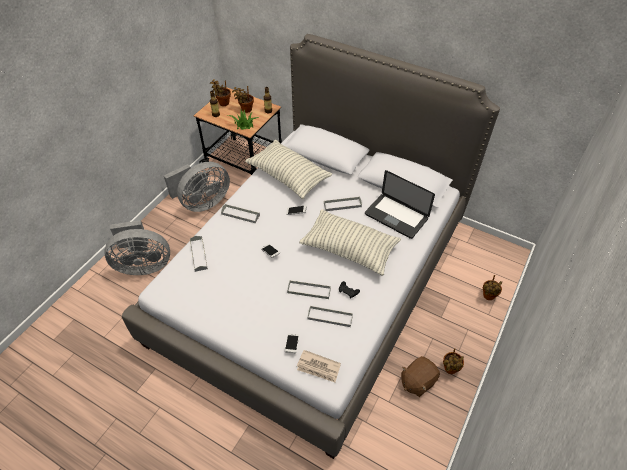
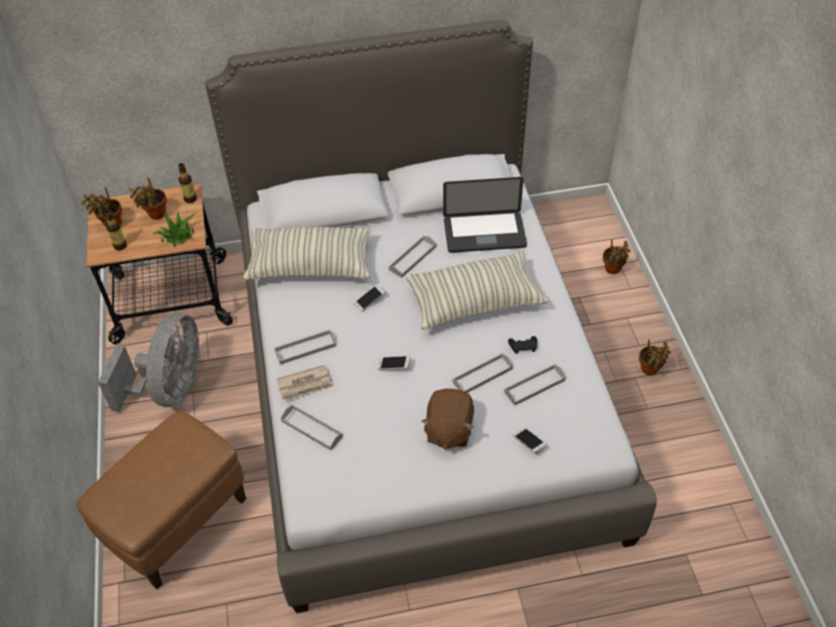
camera: 40 degrees left, 0 degrees up
grey fan [104,220,170,275] -> brown ottoman [77,411,246,590]
newspaper [297,350,341,382] -> newspaper moved to [276,365,334,402]
brown plush toy [401,356,440,397] -> brown plush toy moved to [421,388,474,449]

